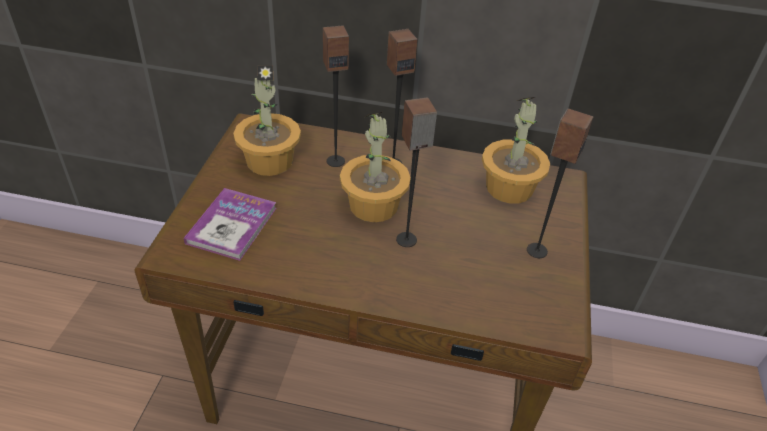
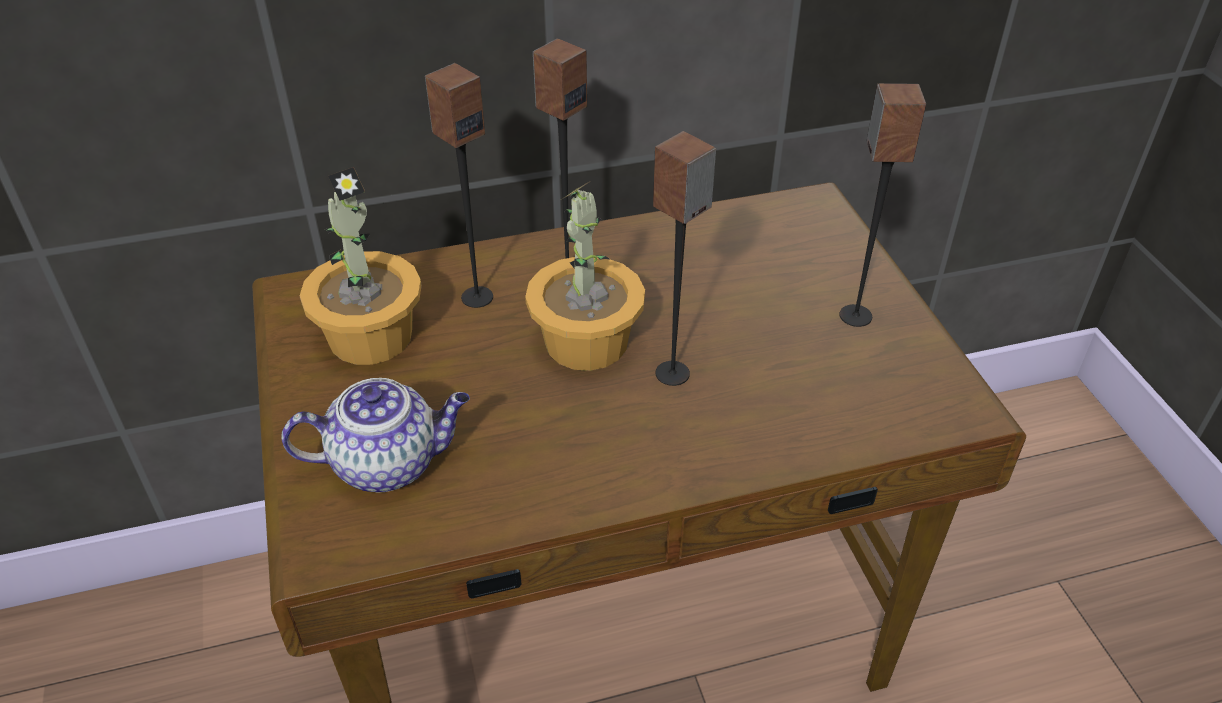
camera: 25 degrees left, 0 degrees up
book [183,188,276,261] -> teapot [281,378,470,493]
potted plant [482,97,550,204] -> none

